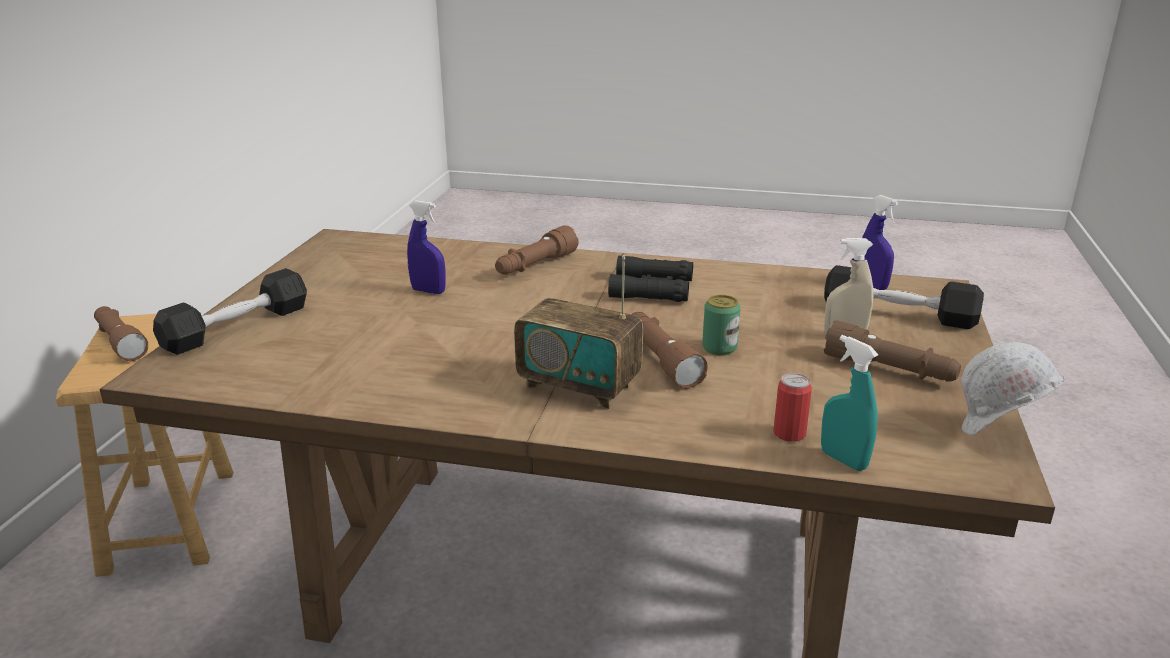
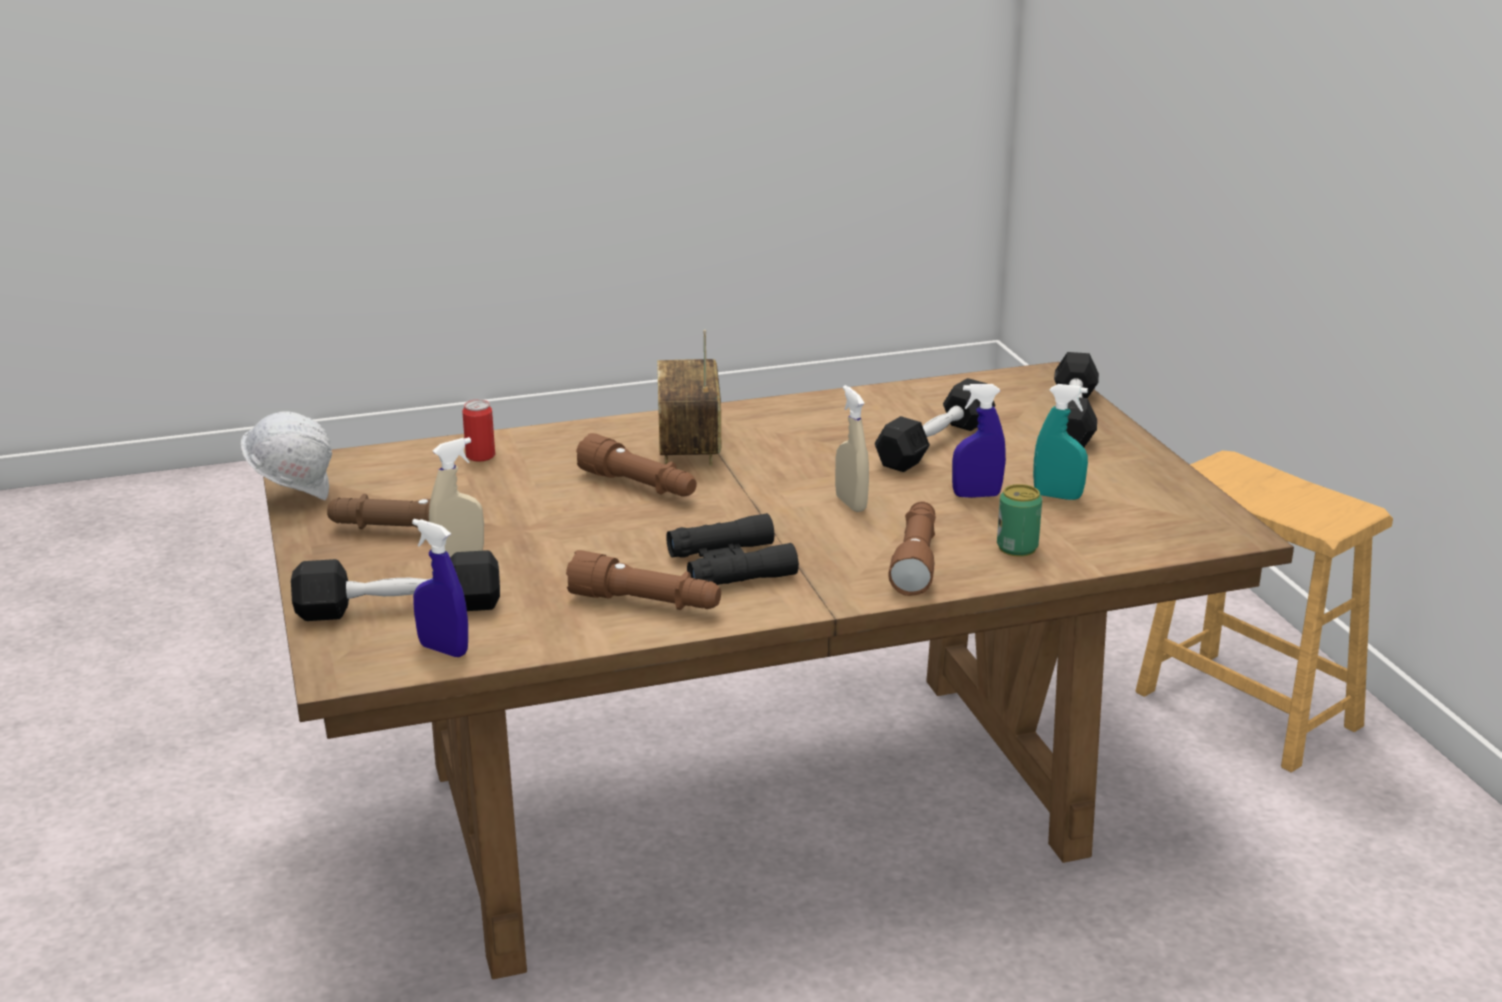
camera: 150 degrees right, 0 degrees up
brown flashlight [94,306,148,361] -> brown flashlight moved to [566,550,721,610]
radio [514,255,643,409] -> radio turned 90 degrees counterclockwise [657,330,721,466]
can [702,295,741,356] -> can moved to [997,484,1042,557]
turquoise spray bottle [821,335,879,471] -> turquoise spray bottle moved to [1033,384,1088,500]
none -> beige spray bottle [835,385,869,512]
none -> black dumbbell [875,378,995,472]

